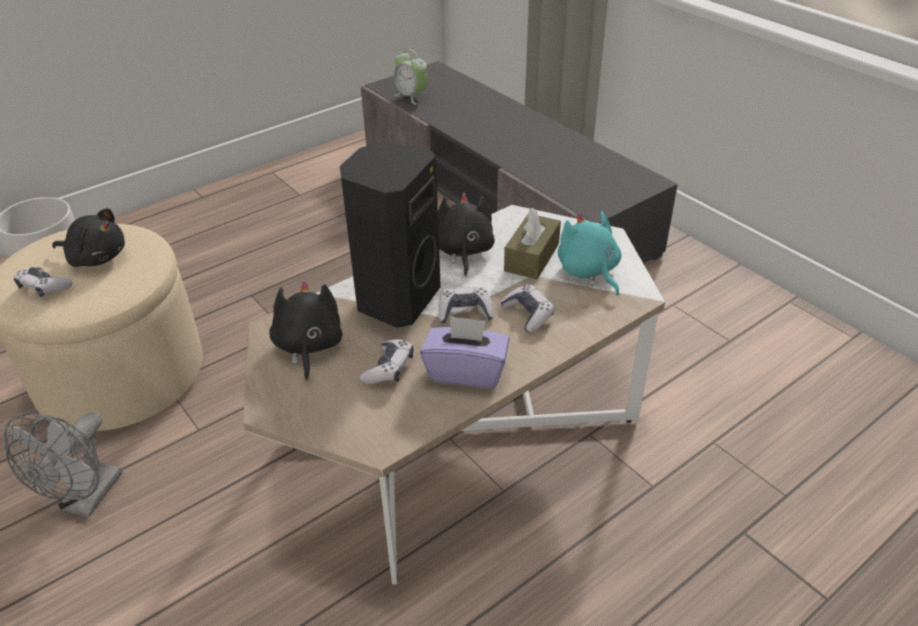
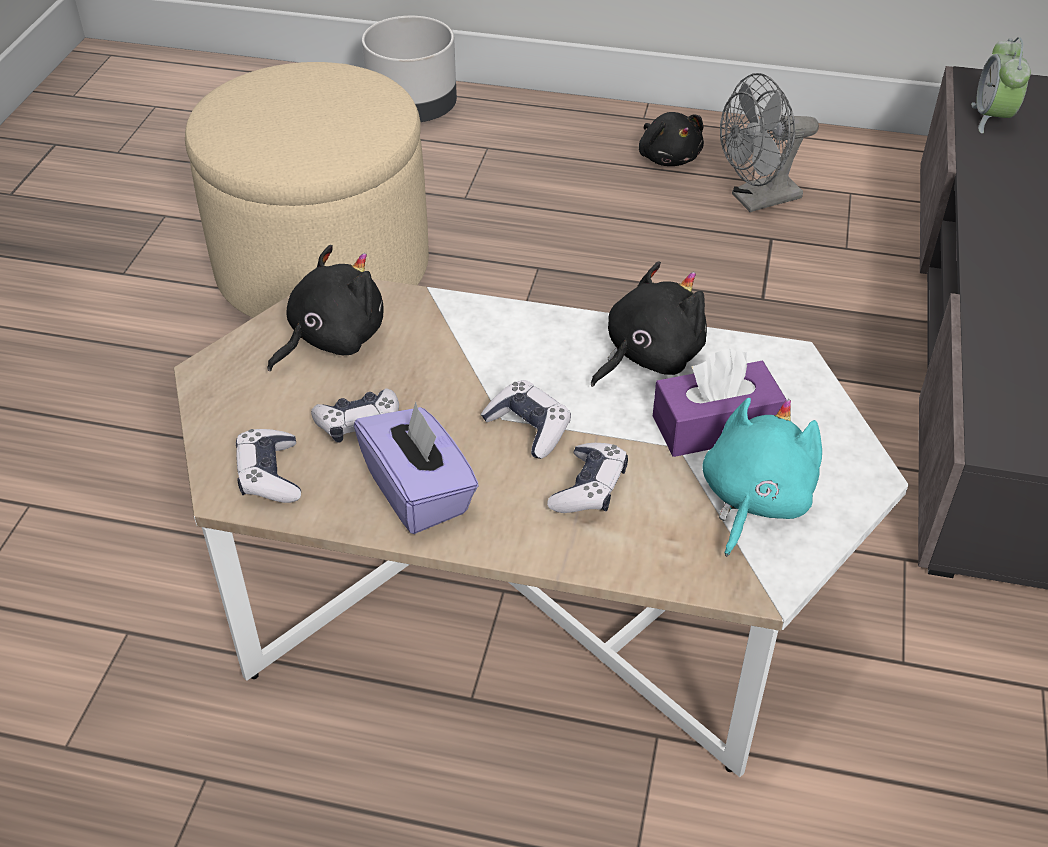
camera: 50 degrees right, 5 degrees up
grey fan [4,412,123,517] -> grey fan moved to [720,73,819,212]
game controller [14,267,73,297] -> game controller moved to [236,429,301,503]
black plush toy [52,208,125,267] -> black plush toy moved to [639,112,704,166]
black speaker [340,142,441,328] -> none
brown tissue box [504,208,561,279] -> purple tissue box [653,349,787,457]

